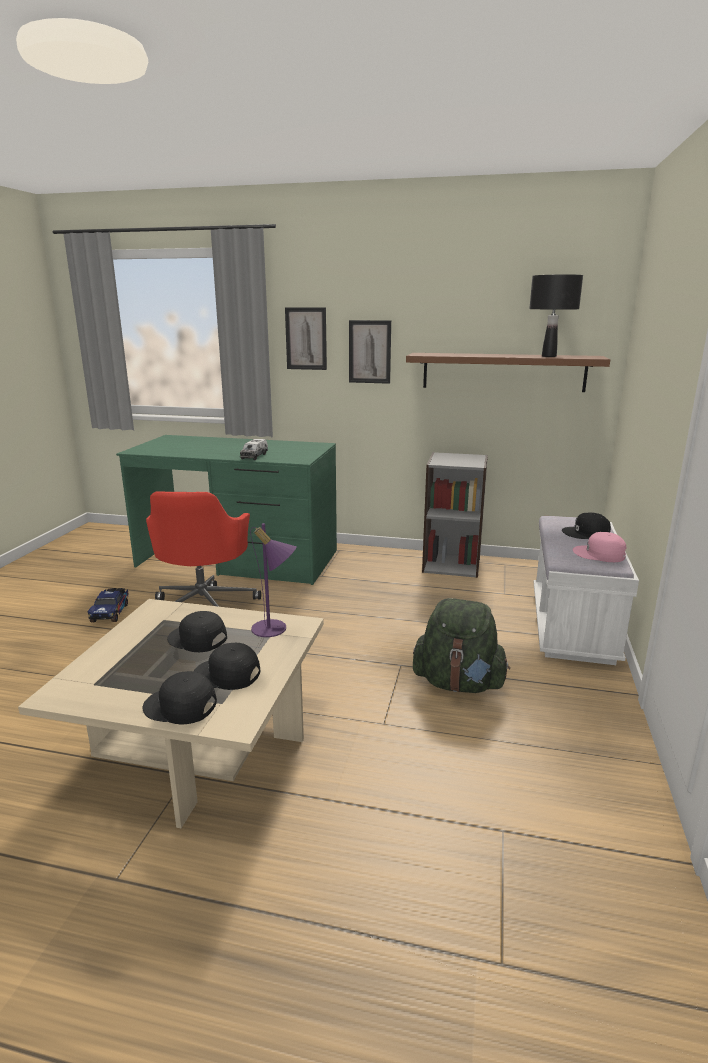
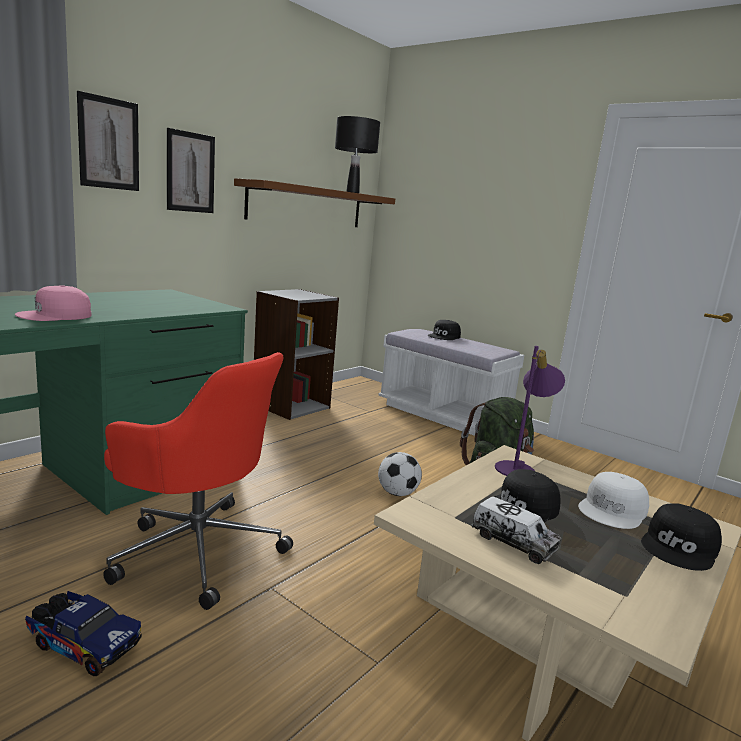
camera: 65 degrees left, 5 degrees down
black cap [194,643,260,690] -> white cap [578,472,649,529]
toy truck [240,439,268,460] -> toy truck moved to [472,496,561,564]
pink cap [573,532,626,562] -> pink cap moved to [15,285,92,321]
none -> football [378,452,422,496]

